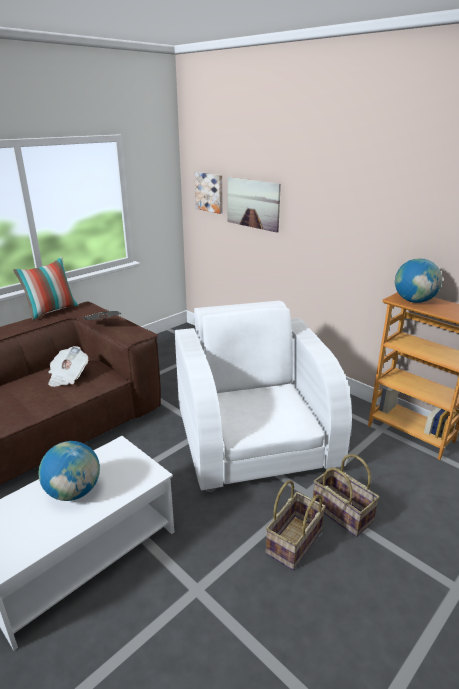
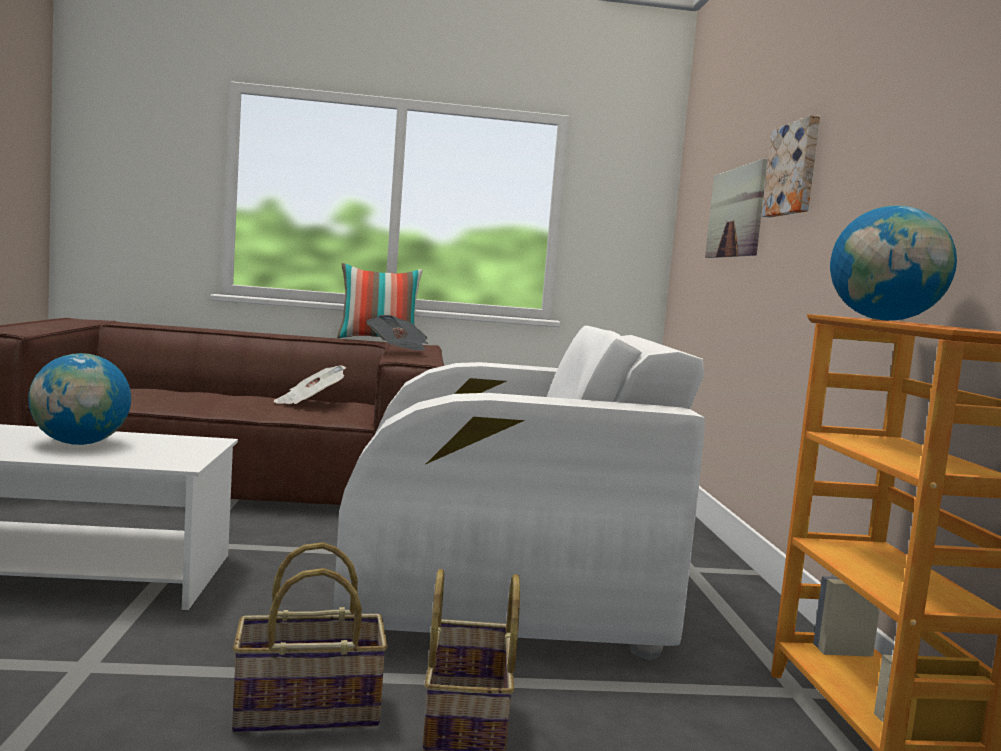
camera: 40 degrees right, 20 degrees down
white armchair [175,301,352,492] -> white armchair turned 60 degrees clockwise [333,326,705,661]
picture [195,172,223,214] -> picture moved to [762,115,820,218]

